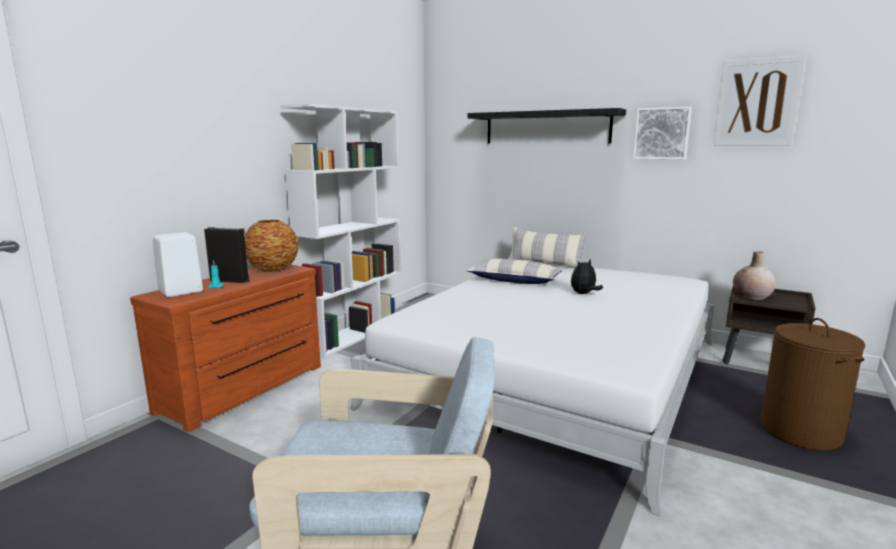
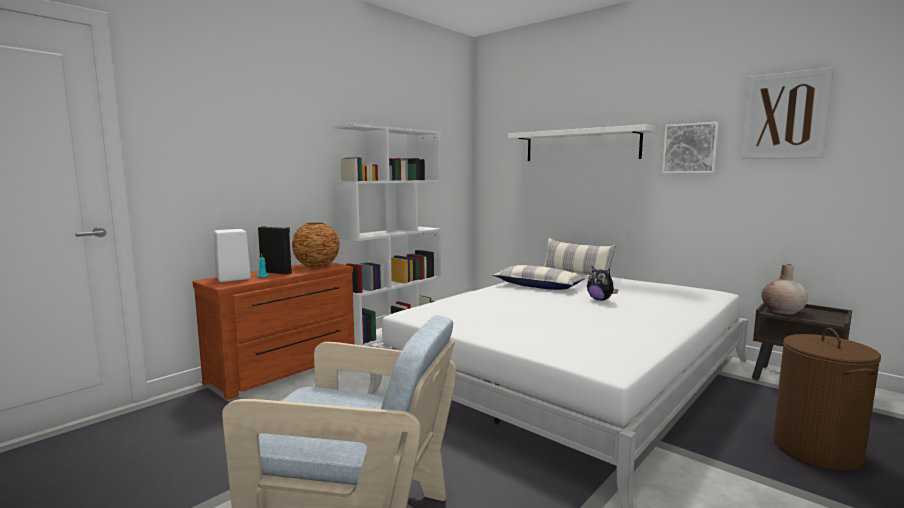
camera: 10 degrees right, 5 degrees down
black shelf [467,108,626,143] -> white shelf [508,124,655,161]
plush toy [571,259,603,294] -> plush toy turned 105 degrees counterclockwise [587,266,619,301]

